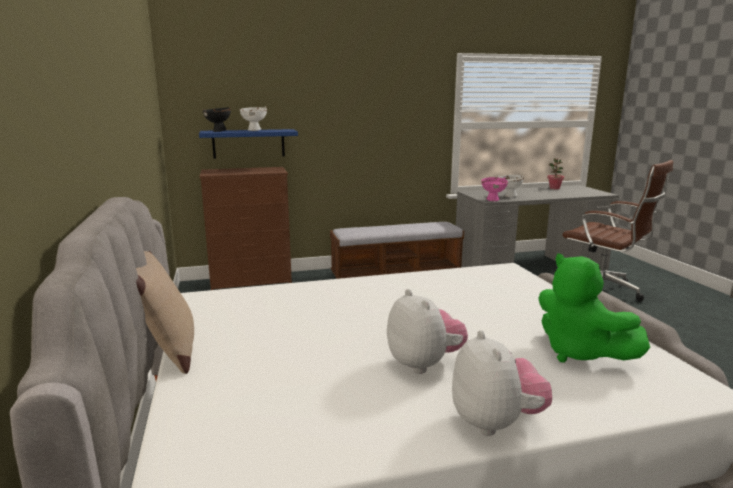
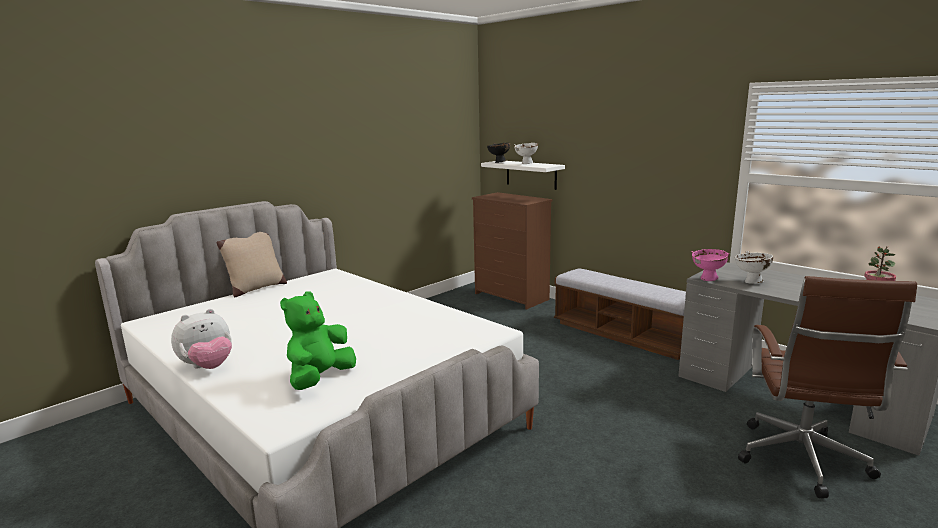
camera: 60 degrees right, 0 degrees up
blue shelf [199,129,298,159] -> white shelf [481,161,565,190]
plush toy [387,289,468,374] -> none

